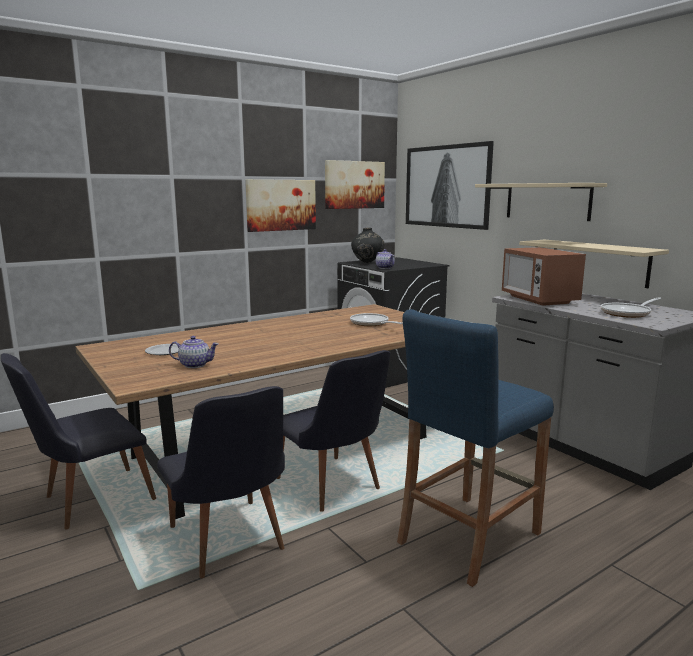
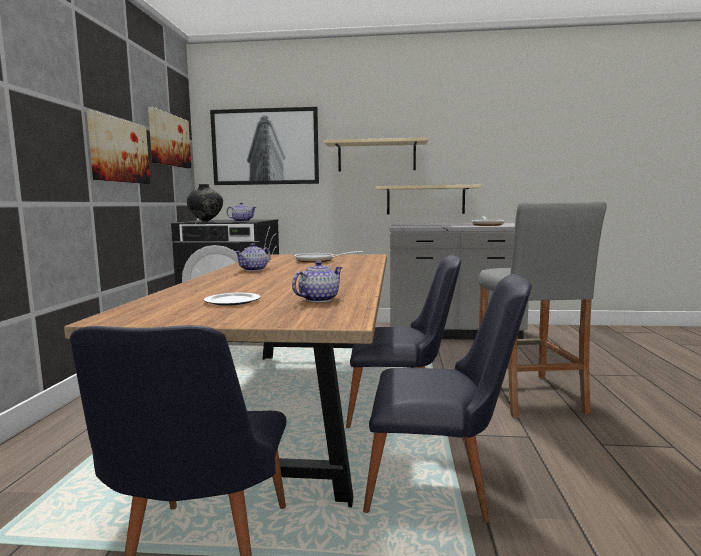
camera: 50 degrees left, 5 degrees down
blue stool [397,309,554,587] -> grey stool [479,200,607,418]
microwave [502,247,586,306] -> none
none -> teapot [235,243,271,271]

